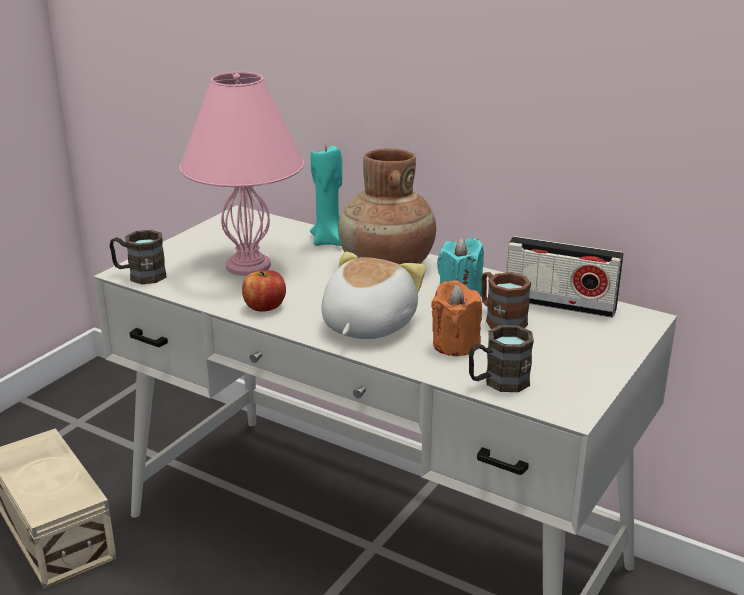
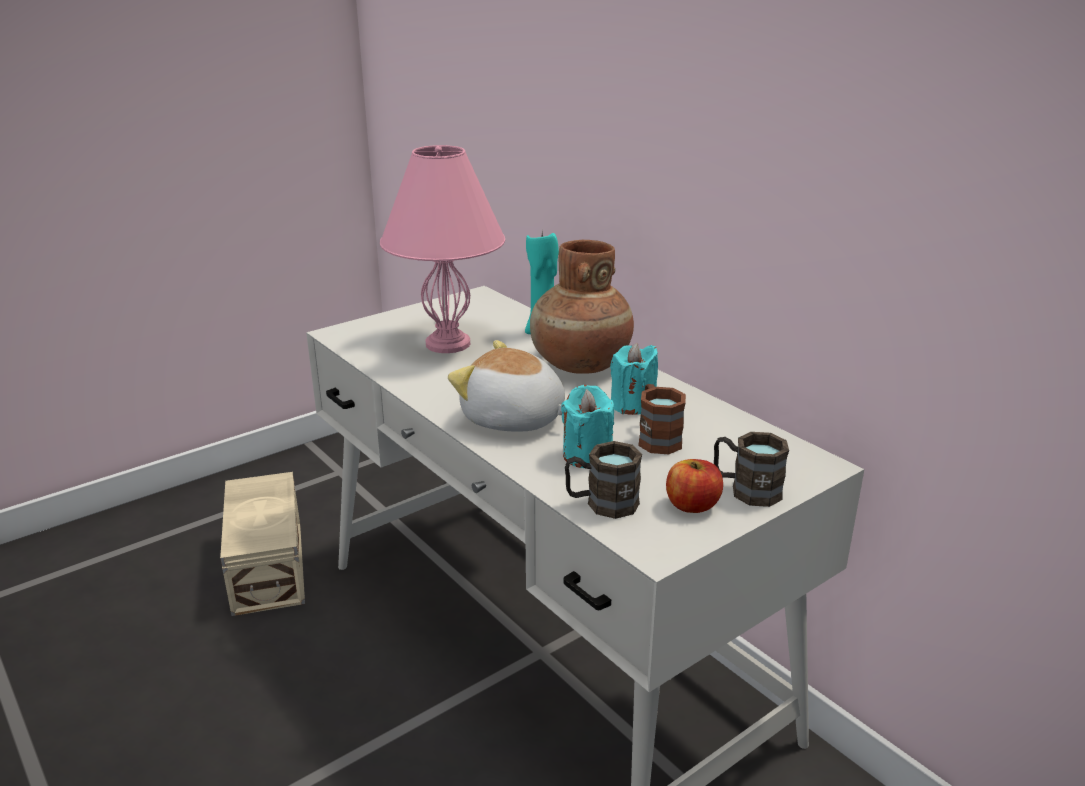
camera: 20 degrees right, 0 degrees up
brown mug [110,230,167,284] -> brown mug moved to [714,432,789,507]
apple [242,270,286,312] -> apple moved to [666,459,723,513]
plush toy [321,251,426,339] -> plush toy turned 105 degrees counterclockwise [448,340,565,432]
orange candle [431,280,482,356] -> turquoise candle [561,385,614,468]
radio [506,236,623,318] -> none

